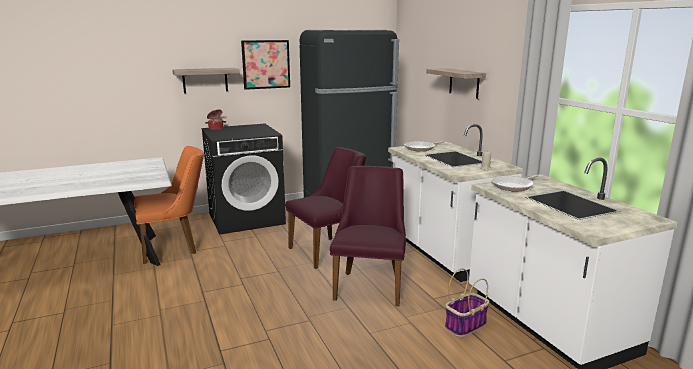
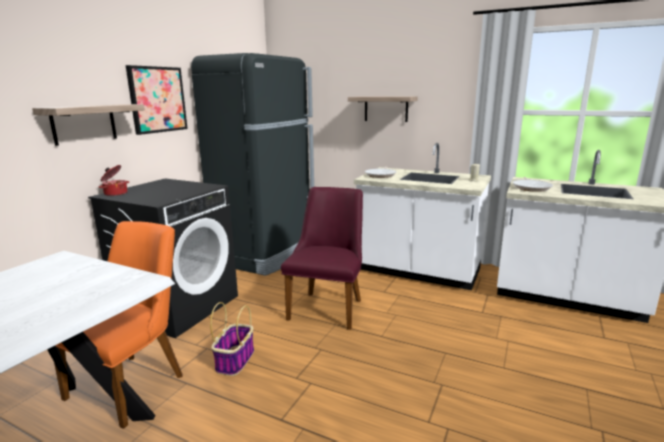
camera: 40 degrees left, 0 degrees up
purple chair [330,166,406,306] -> none
basket [445,269,489,337] -> basket moved to [210,302,254,376]

